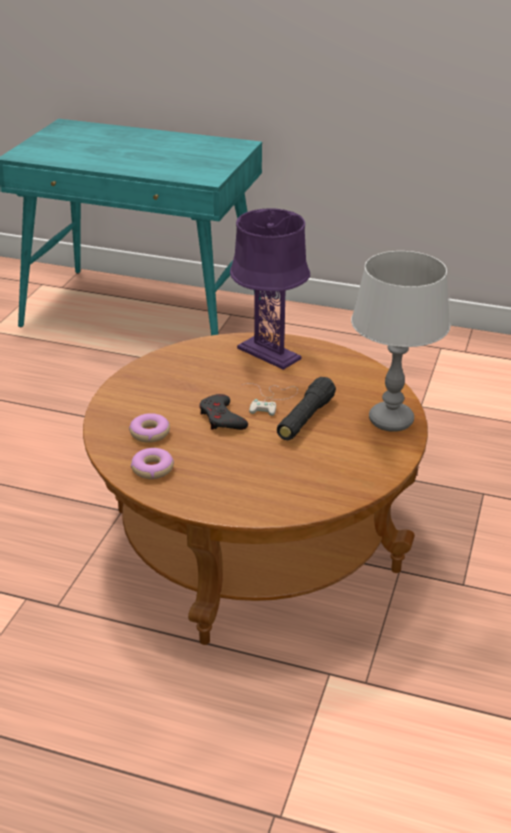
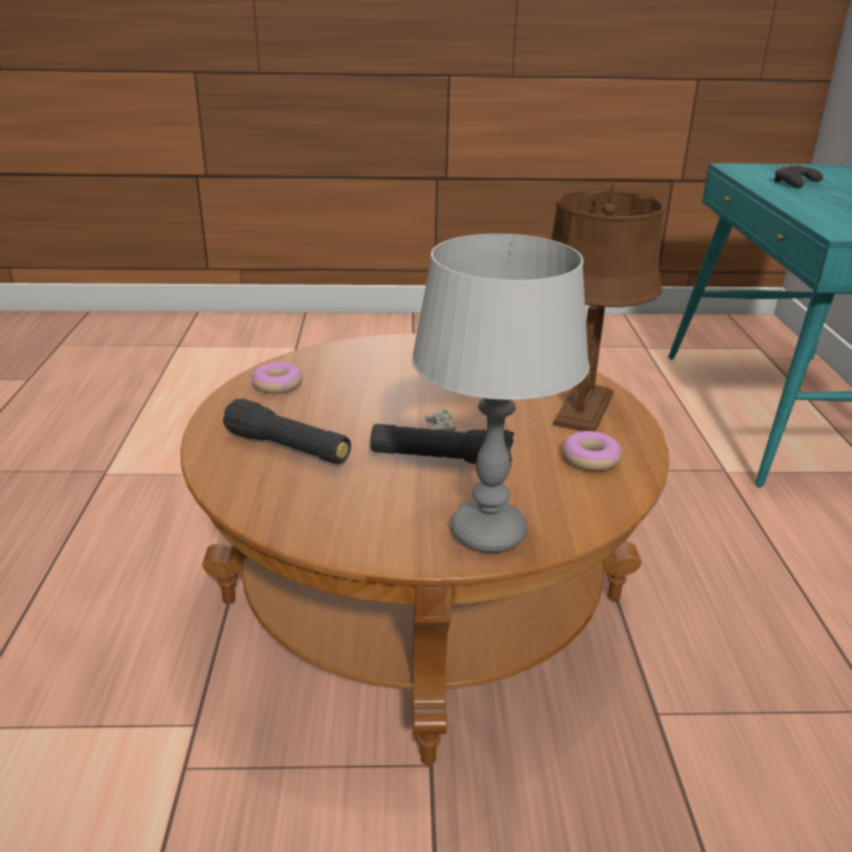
camera: 70 degrees right, 5 degrees down
donut [129,413,170,443] -> donut moved to [562,431,622,471]
grey game controller [199,394,248,430] -> grey game controller moved to [774,165,823,188]
purple table lamp [230,208,310,370] -> brown table lamp [551,183,664,432]
none -> black flashlight [223,398,351,464]

